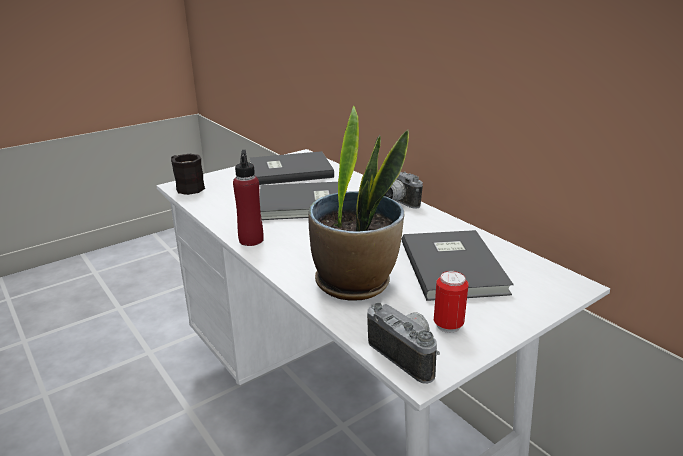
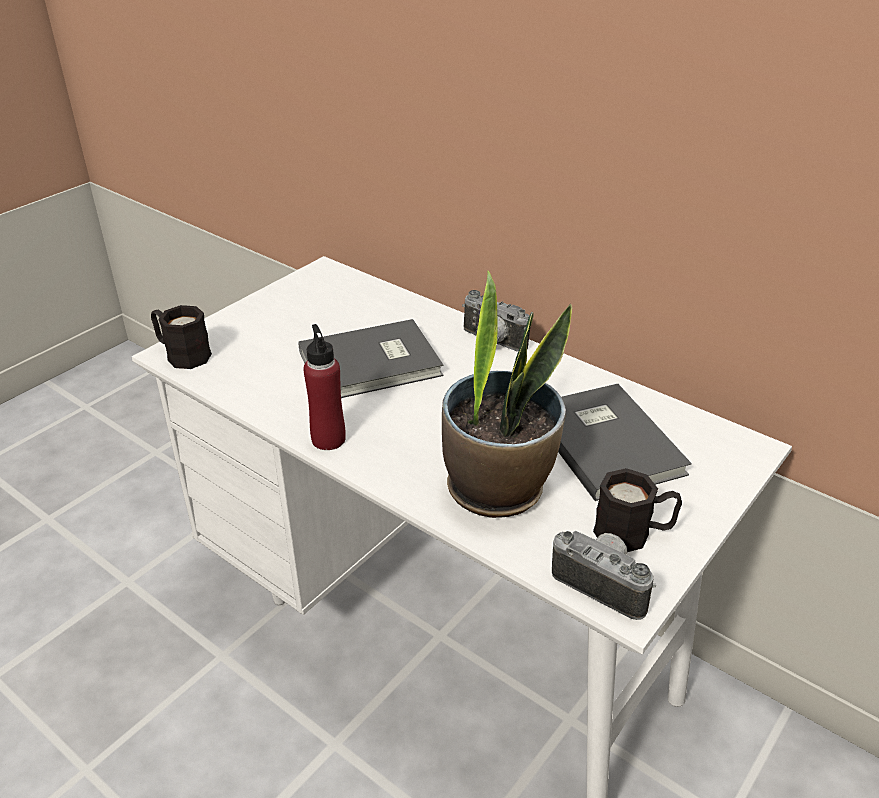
camera: 15 degrees left, 10 degrees up
grey book [250,151,334,185] -> none
can [434,271,469,333] -> black mug [593,468,682,552]

